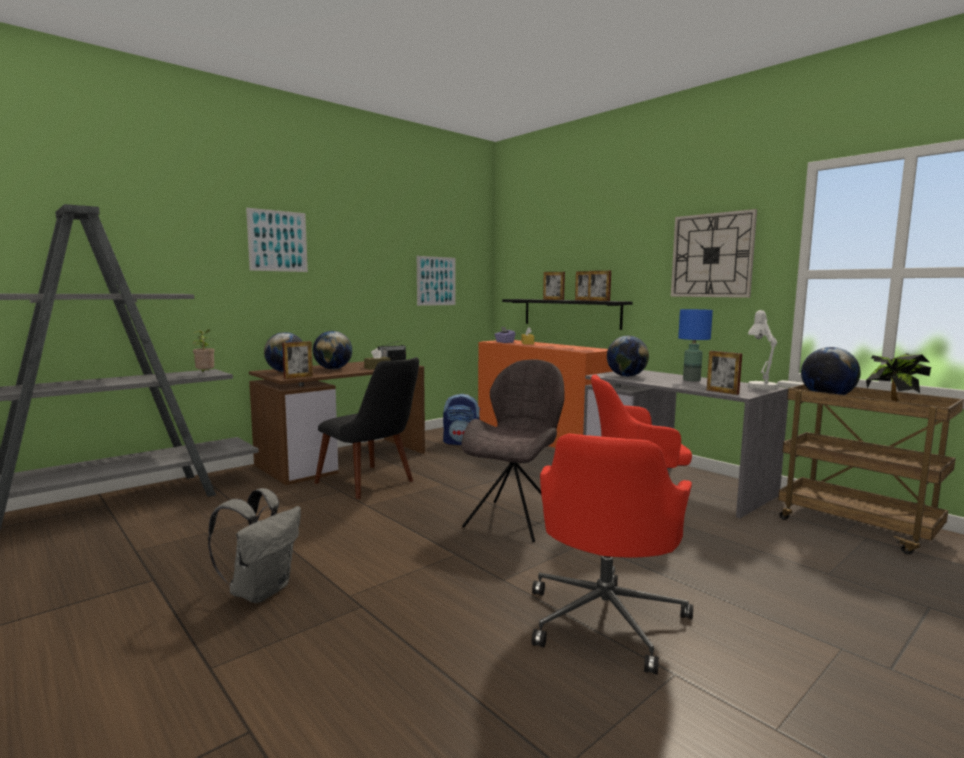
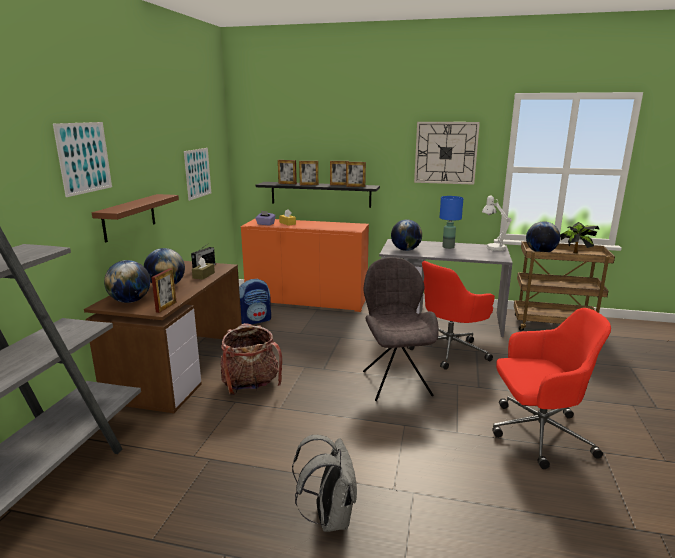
camera: 35 degrees left, 10 degrees up
potted plant [193,330,215,373] -> none
black chair [314,357,419,499] -> backpack [220,323,282,395]
red office chair [532,434,693,675] -> red office chair turned 75 degrees counterclockwise [492,308,611,469]
picture frame [707,351,742,395] -> picture frame moved to [278,160,297,184]
none -> brown shelf [92,194,179,243]

